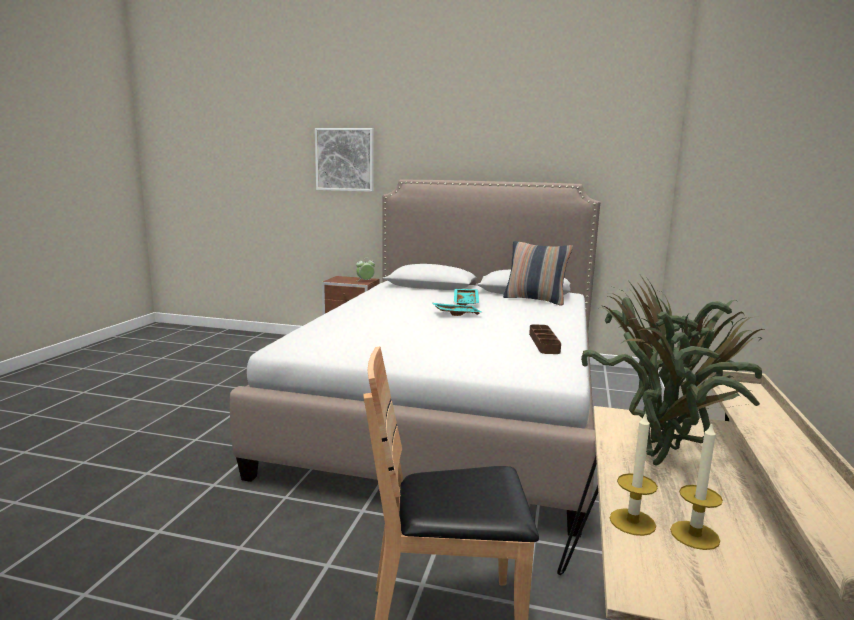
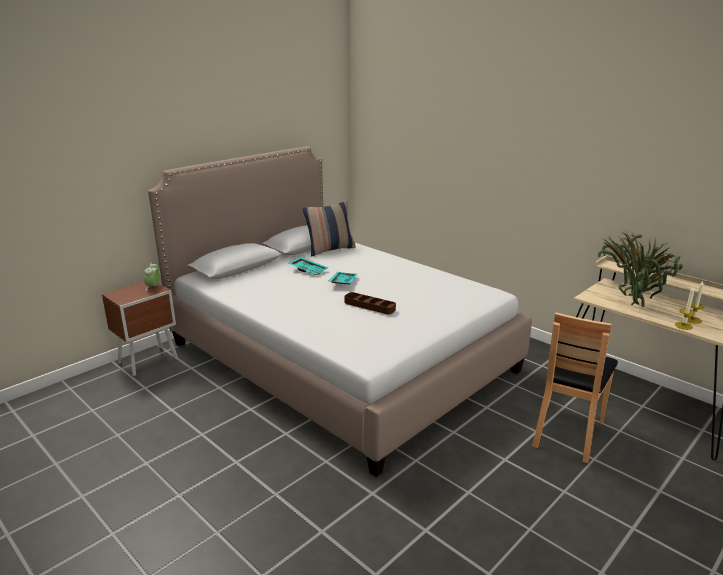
camera: 60 degrees left, 10 degrees up
picture [315,128,374,192] -> none
brown tray [529,325,561,354] -> brown tray moved to [344,292,396,314]

